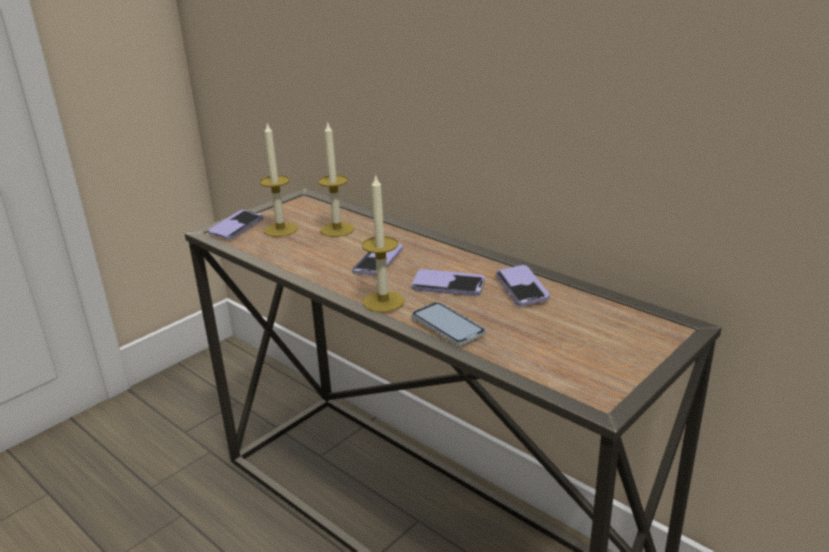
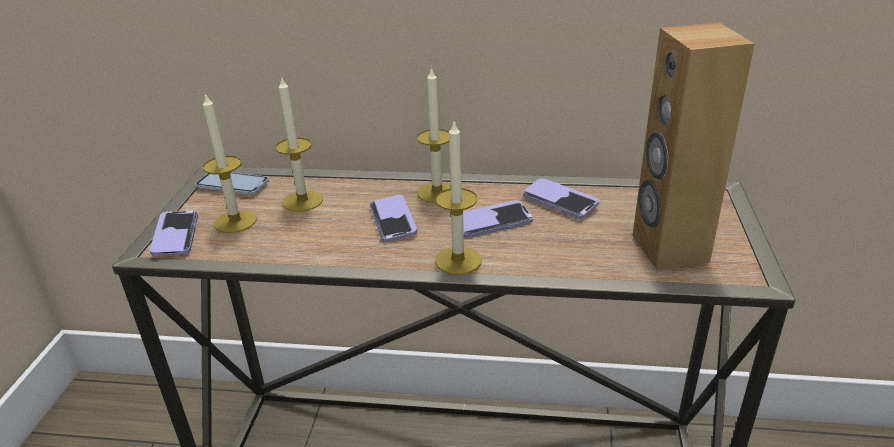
camera: 35 degrees left, 5 degrees up
phone [412,302,486,346] -> phone moved to [195,172,269,195]
none -> candle [417,67,451,203]
none -> brown speaker [633,23,755,269]

